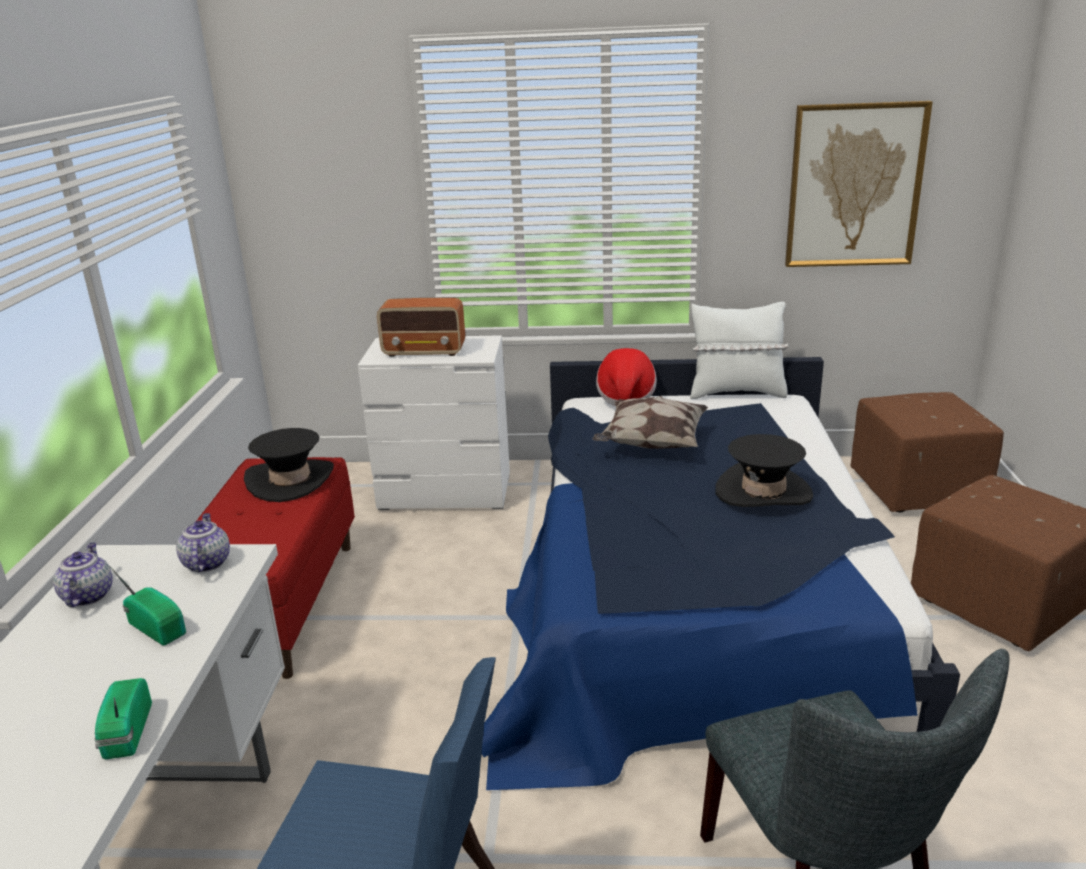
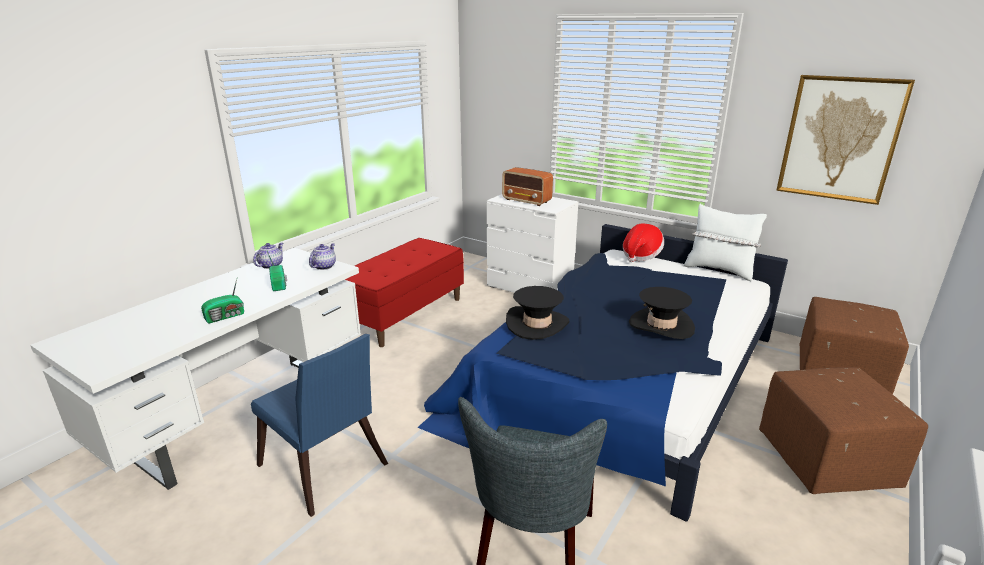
camera: 30 degrees right, 0 degrees up
radio [94,678,152,759] -> radio turned 150 degrees counterclockwise [201,279,244,323]
black hat [244,428,334,502] -> black hat moved to [506,286,569,340]
pillow [592,396,708,449] -> none

